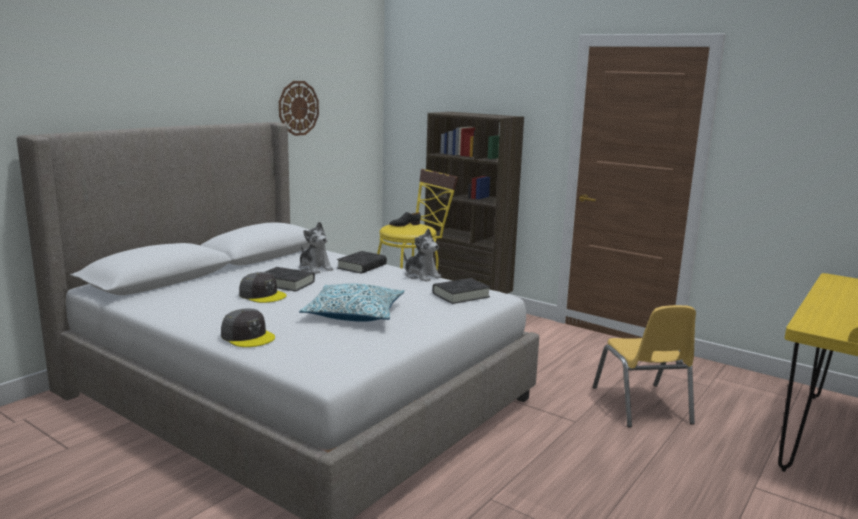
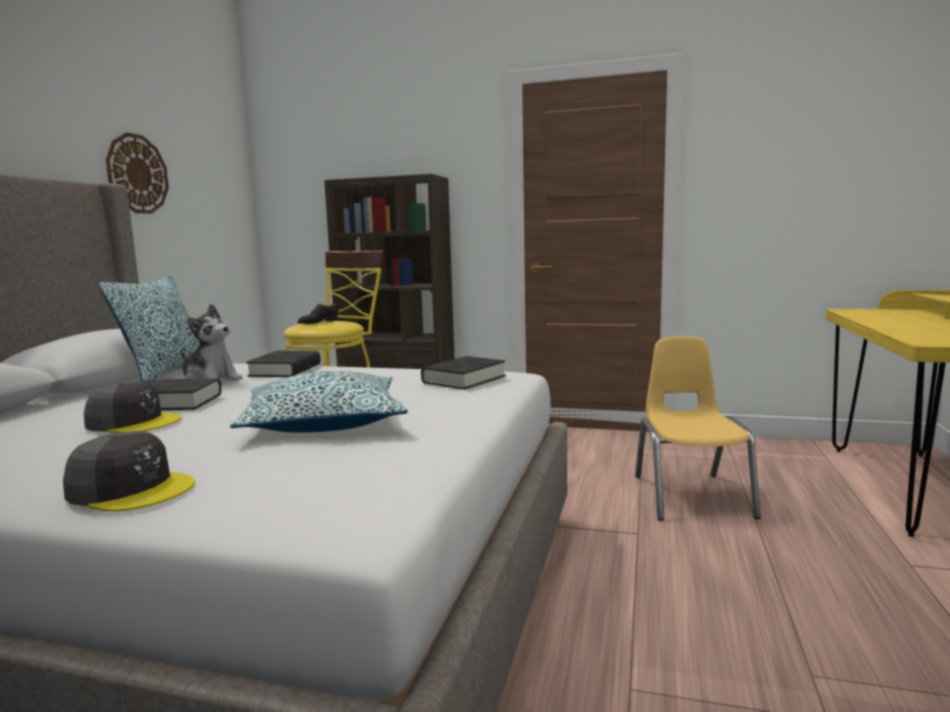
camera: 20 degrees left, 5 degrees down
plush toy [404,228,441,282] -> none
yellow chair [593,305,696,427] -> yellow chair turned 150 degrees counterclockwise [635,336,761,521]
none -> pillow [98,275,199,382]

